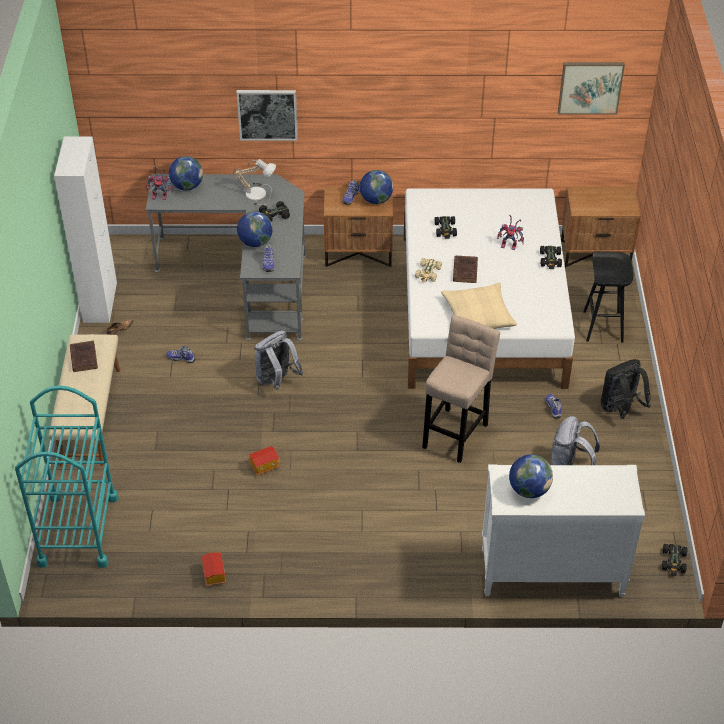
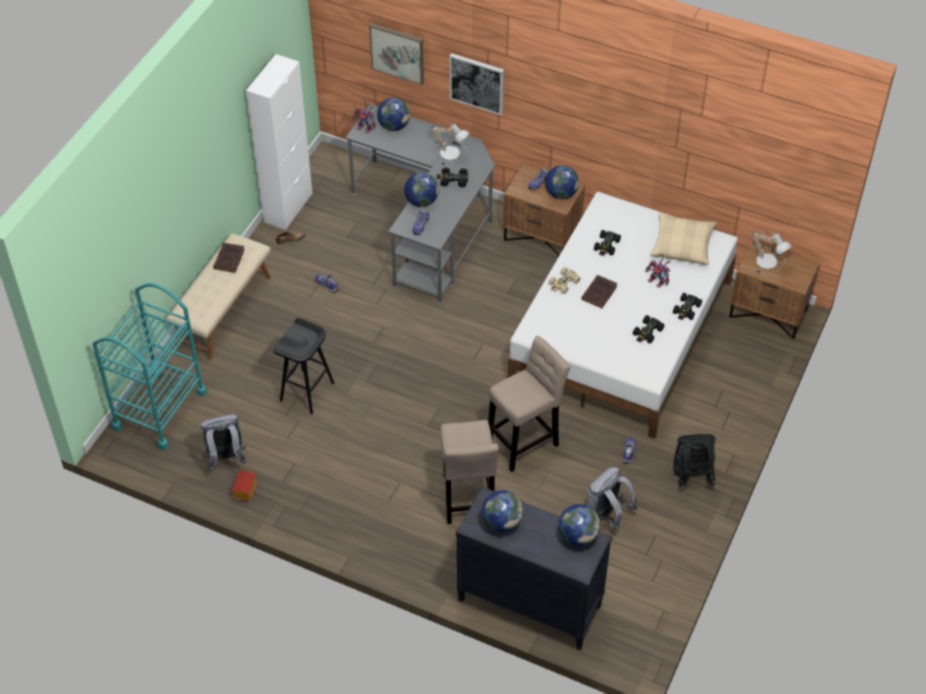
camera: 25 degrees right, 5 degrees up
toy house [249,446,280,476] -> none
grey backpack [254,330,303,390] -> grey backpack moved to [201,414,246,471]
beige pillow [441,283,517,329] -> beige pillow moved to [650,213,717,265]
white dresser [482,464,645,597] -> black dresser [456,486,613,650]
picture [558,62,625,115] -> picture moved to [369,23,424,85]
black stool [583,251,633,343] -> black stool moved to [273,318,334,415]
black toy car [662,544,687,576] -> black toy car moved to [633,315,665,343]
none -> beige stool [441,420,499,524]
none -> globe [559,504,600,546]
none -> table lamp [752,231,792,277]

